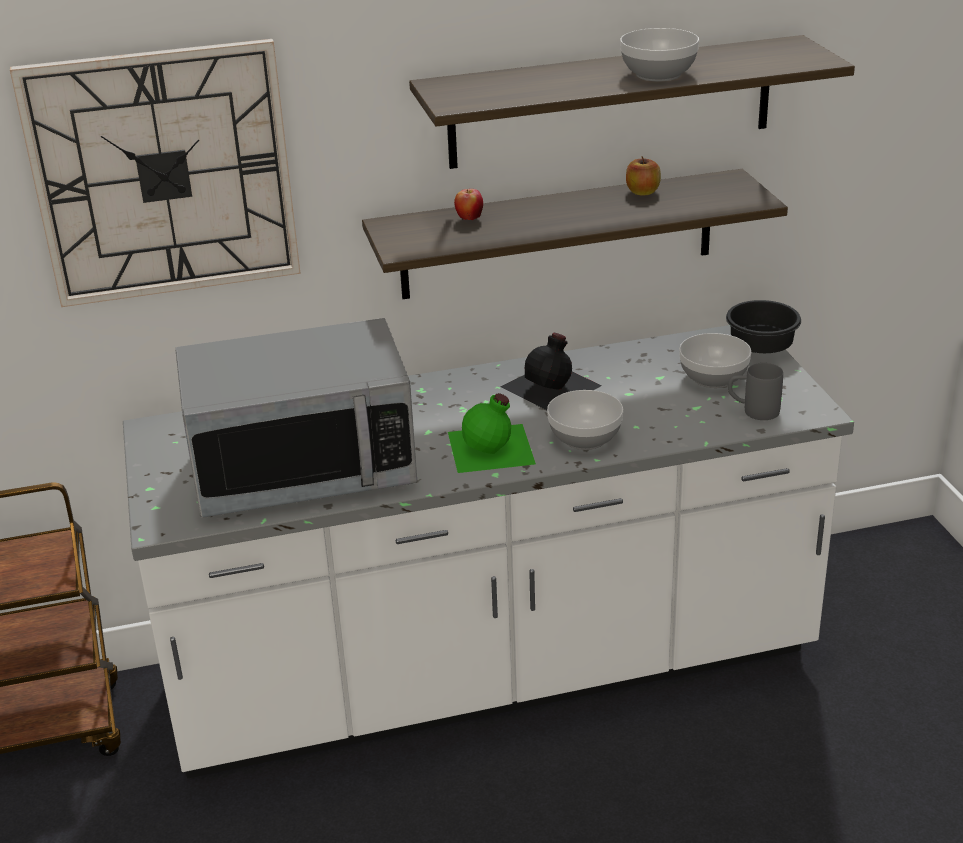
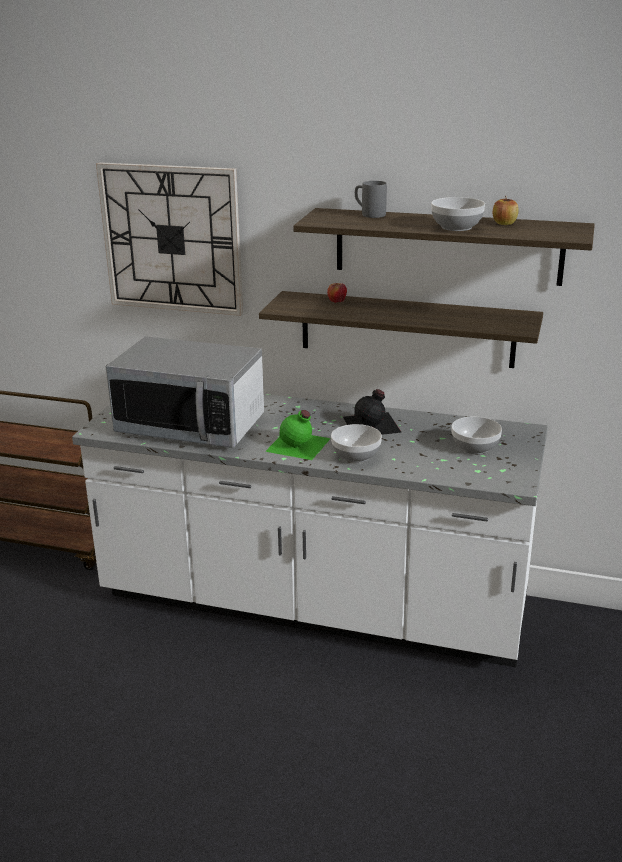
camera: 30 degrees right, 5 degrees down
apple [626,156,661,195] -> apple moved to [493,196,519,225]
black bowl [726,300,801,353] -> none
grey mug [728,363,783,420] -> grey mug moved to [355,181,387,218]

